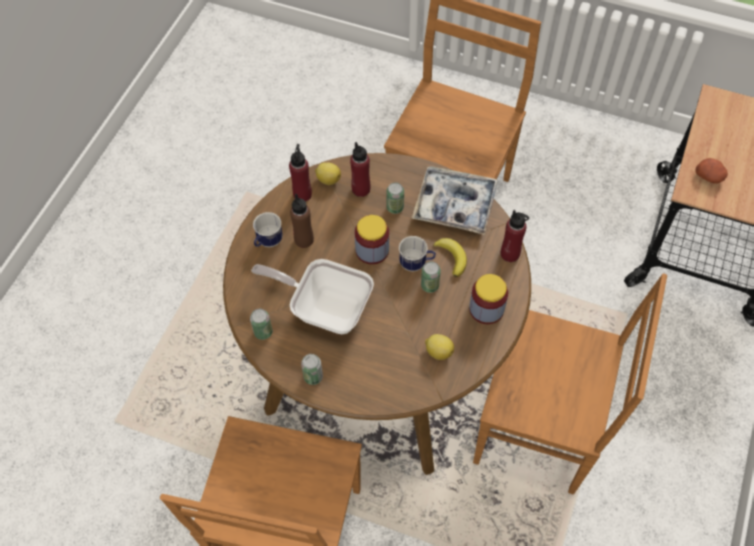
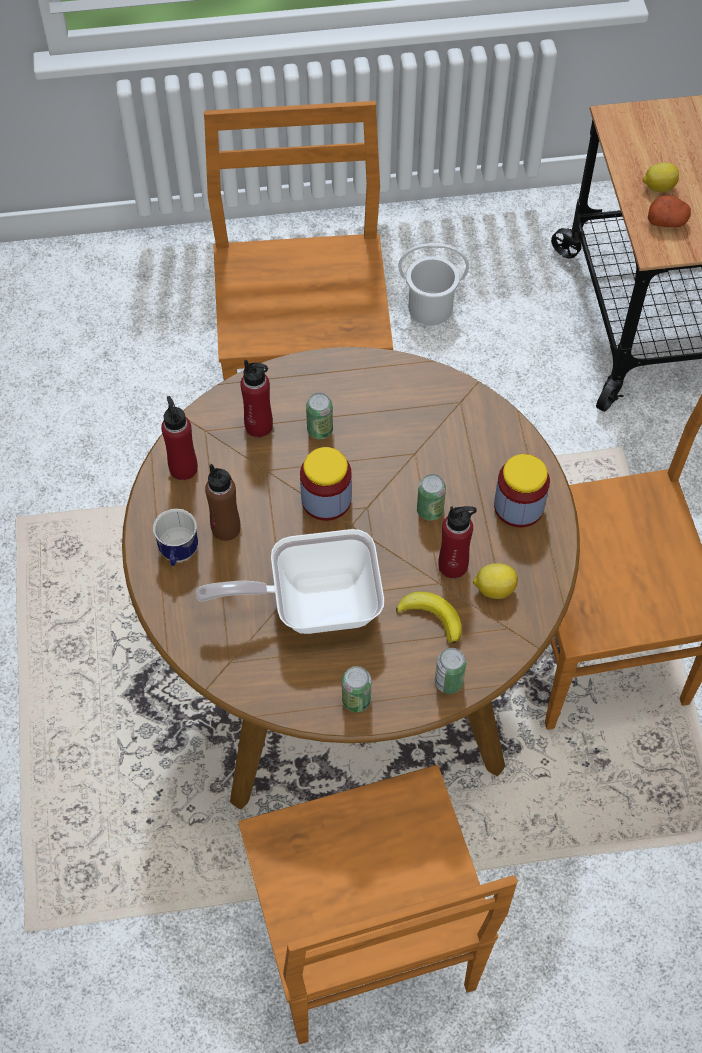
camera: 30 degrees left, 0 degrees up
can [250,309,273,340] -> can moved to [435,648,466,694]
lemon [315,162,341,185] -> lemon moved to [643,162,679,192]
mug [399,236,436,271] -> none
tray [412,166,498,235] -> none
banana [433,238,467,277] -> banana moved to [396,591,462,644]
red bottle [501,210,529,262] -> red bottle moved to [438,506,477,578]
none -> white bucket [398,243,469,325]

